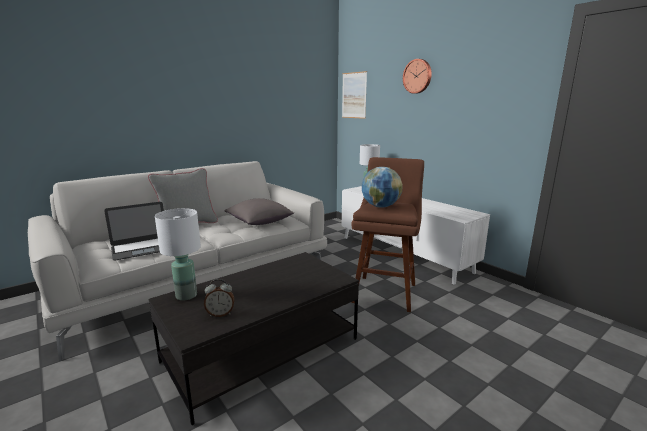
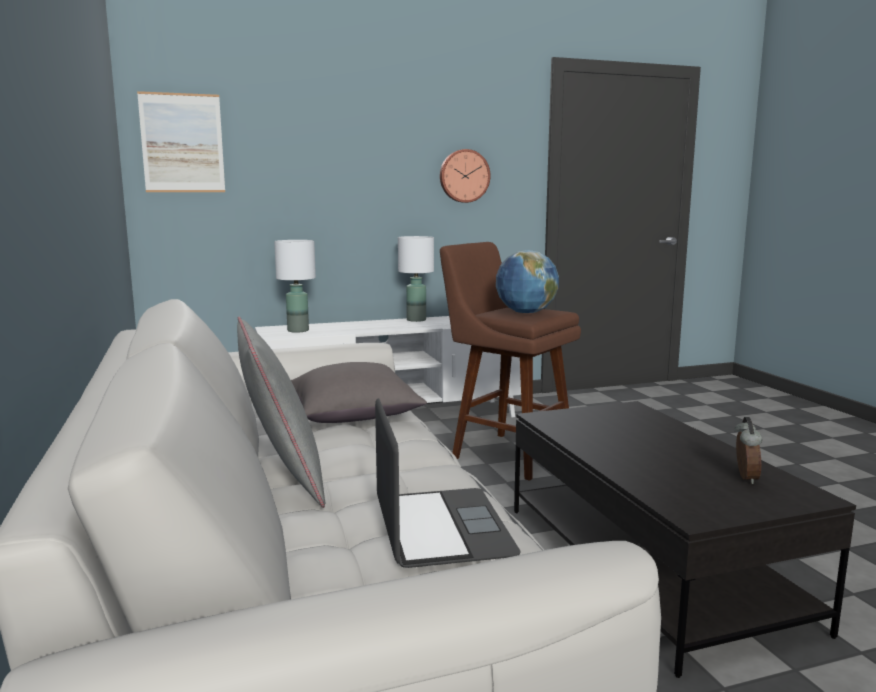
camera: 70 degrees left, 5 degrees down
white table lamp [155,208,201,301] -> white table lamp moved to [398,236,434,322]
wall clock [403,59,432,94] -> wall clock moved to [440,149,491,203]

